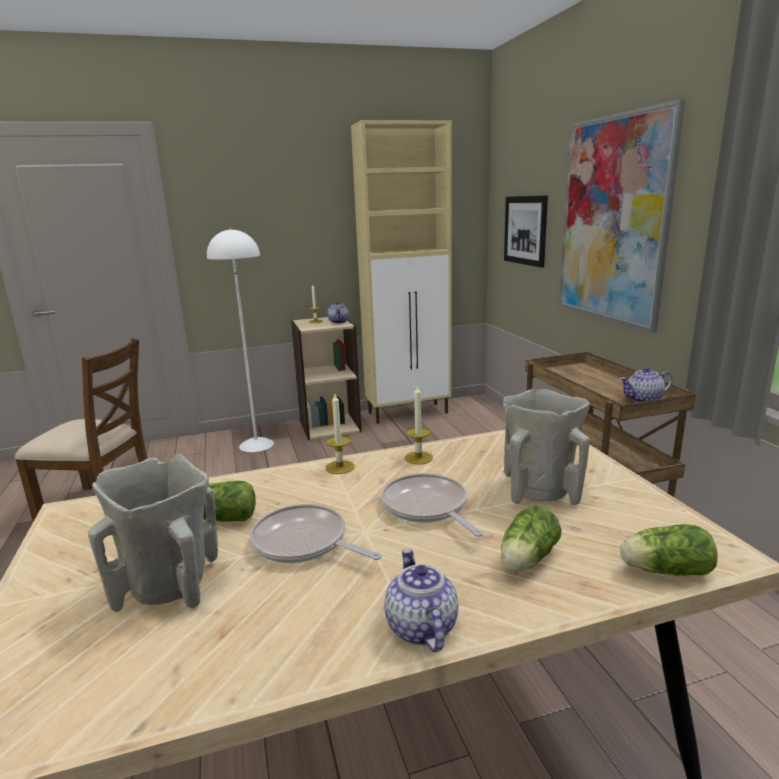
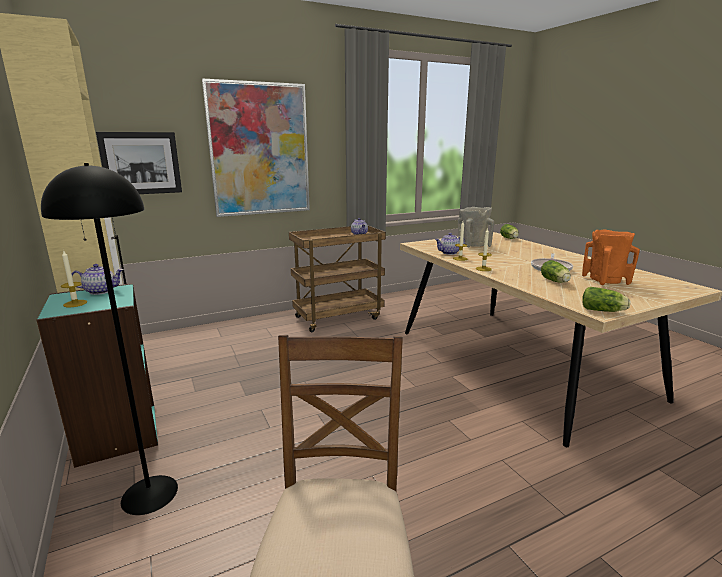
camera: 100 degrees left, 0 degrees up
beige vase [88,454,218,612] -> orange vase [582,229,640,285]
white floor lamp [207,228,274,452] -> black floor lamp [41,163,178,515]
beige bookcase [291,317,362,440] -> turquoise bookcase [36,283,158,468]
frying pan [381,473,484,537] -> none
teapot [384,549,458,652] -> teapot moved to [435,233,465,255]
lettuce [501,506,562,571] -> lettuce moved to [582,287,631,312]

